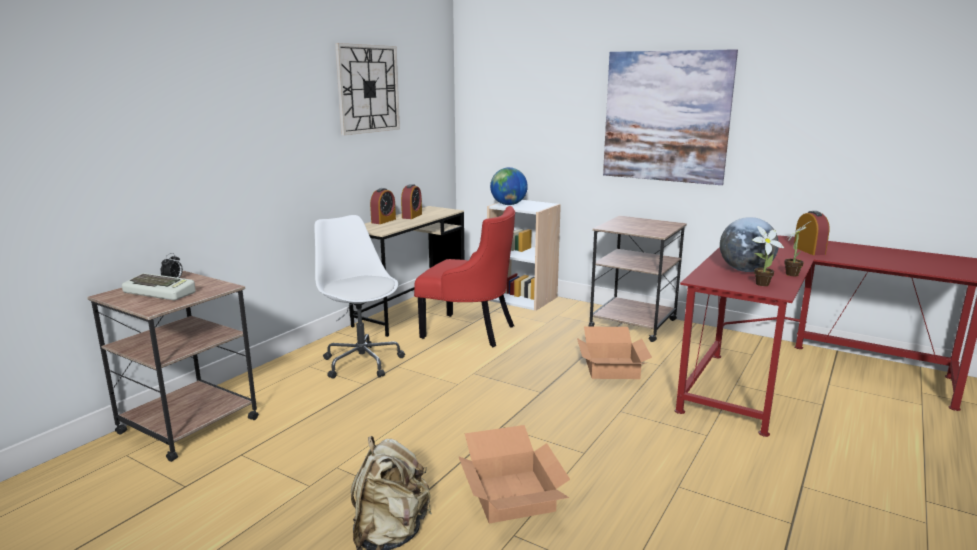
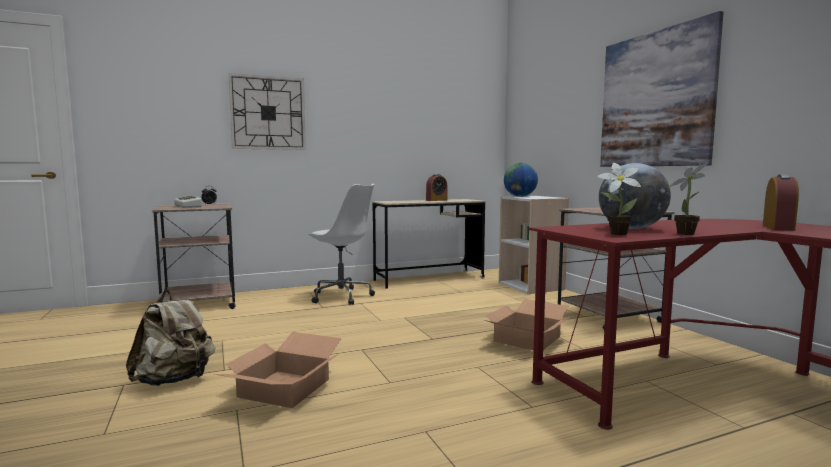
camera: 35 degrees right, 10 degrees down
white office chair [314,215,405,379] -> white office chair turned 120 degrees clockwise [308,184,375,305]
wall clock [335,43,400,135] -> wall clock moved to [228,73,306,150]
alarm clock [370,188,396,224] -> none
red chair [414,206,515,347] -> none

